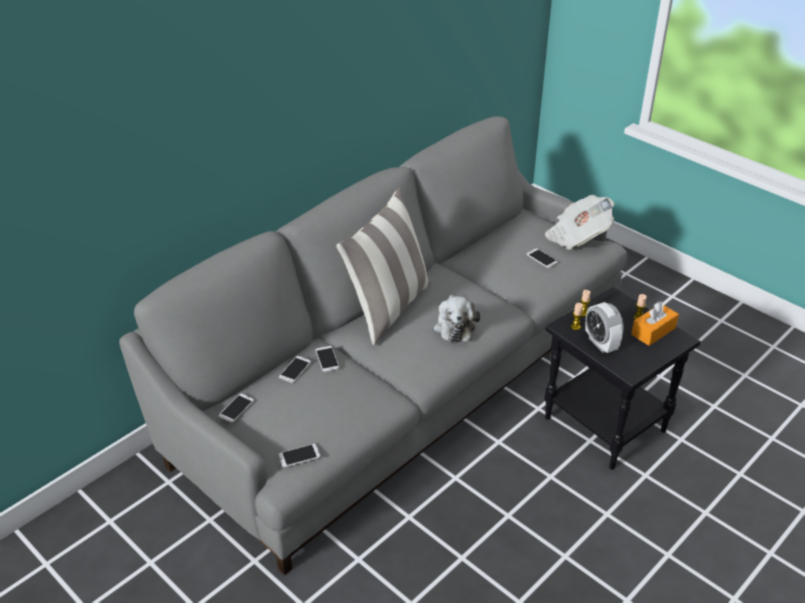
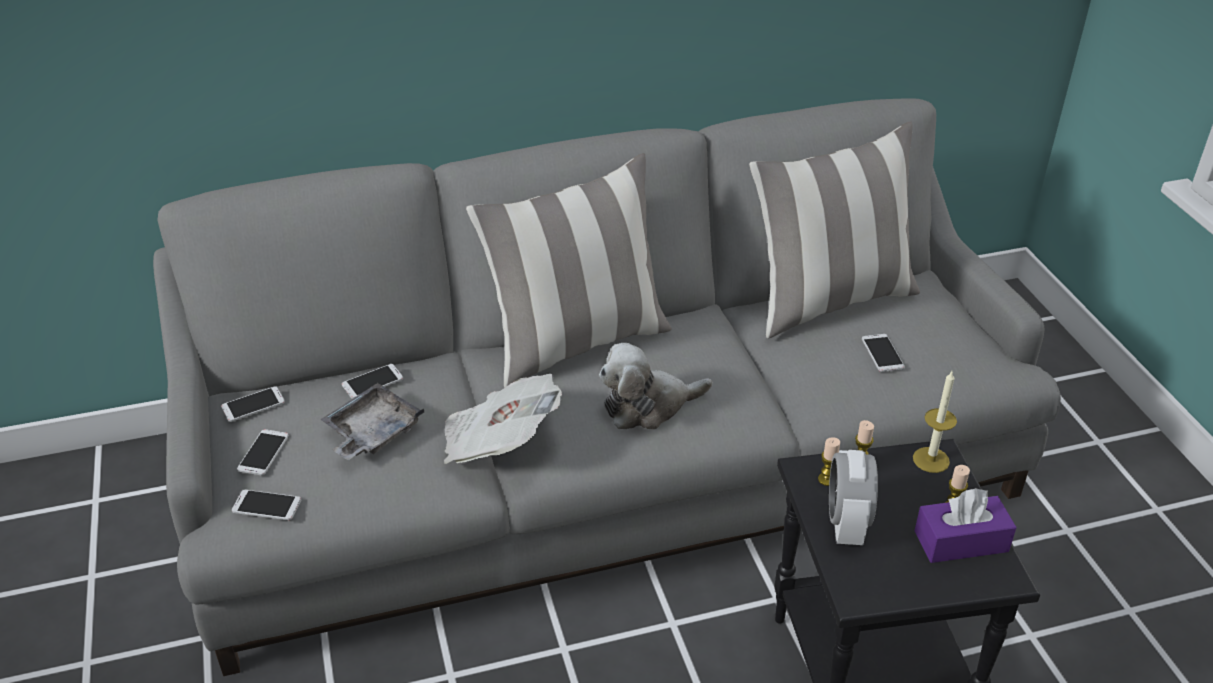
camera: 30 degrees right, 0 degrees up
phone [315,346,340,372] -> phone moved to [237,429,289,475]
plush toy [434,295,480,342] -> plush toy turned 45 degrees clockwise [599,343,712,430]
newspaper [545,195,615,250] -> newspaper moved to [444,374,562,464]
orange tissue box [631,301,679,346] -> purple tissue box [914,488,1017,563]
none -> grey tray [320,383,424,460]
none -> pillow [749,122,920,339]
none -> candle [913,371,957,473]

